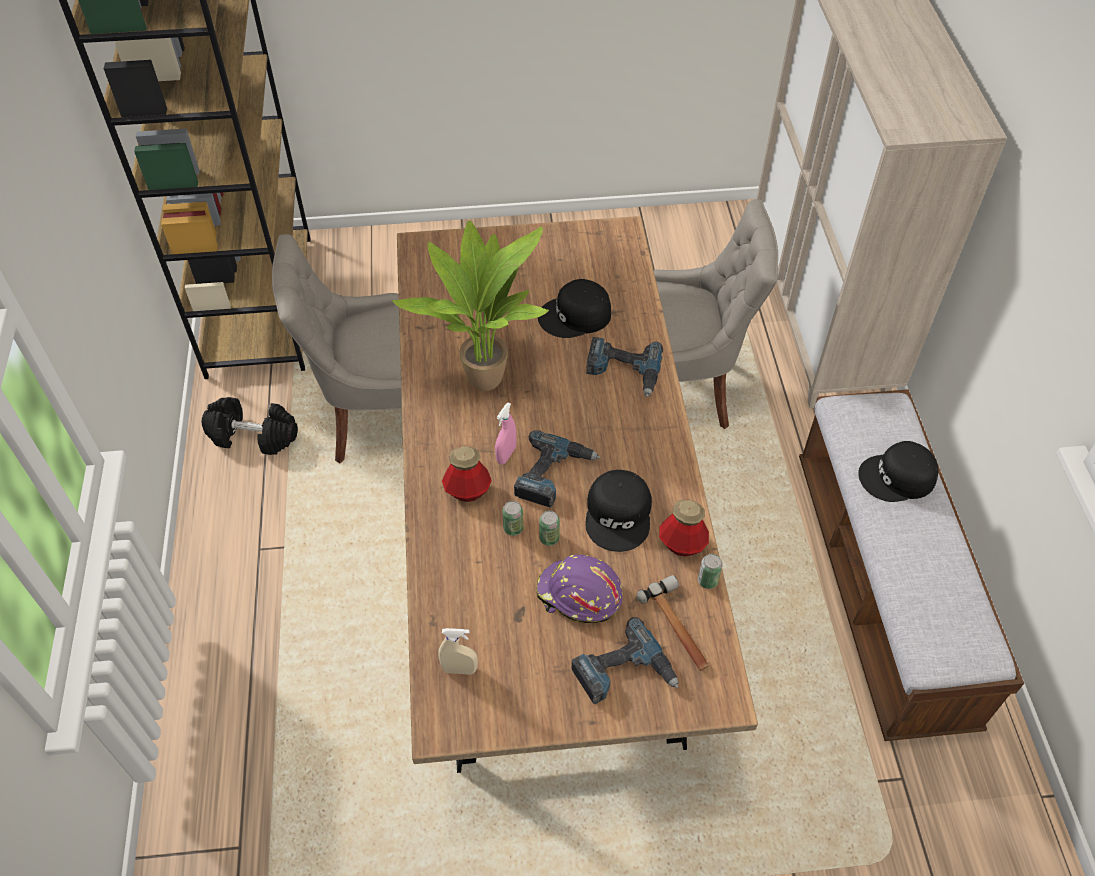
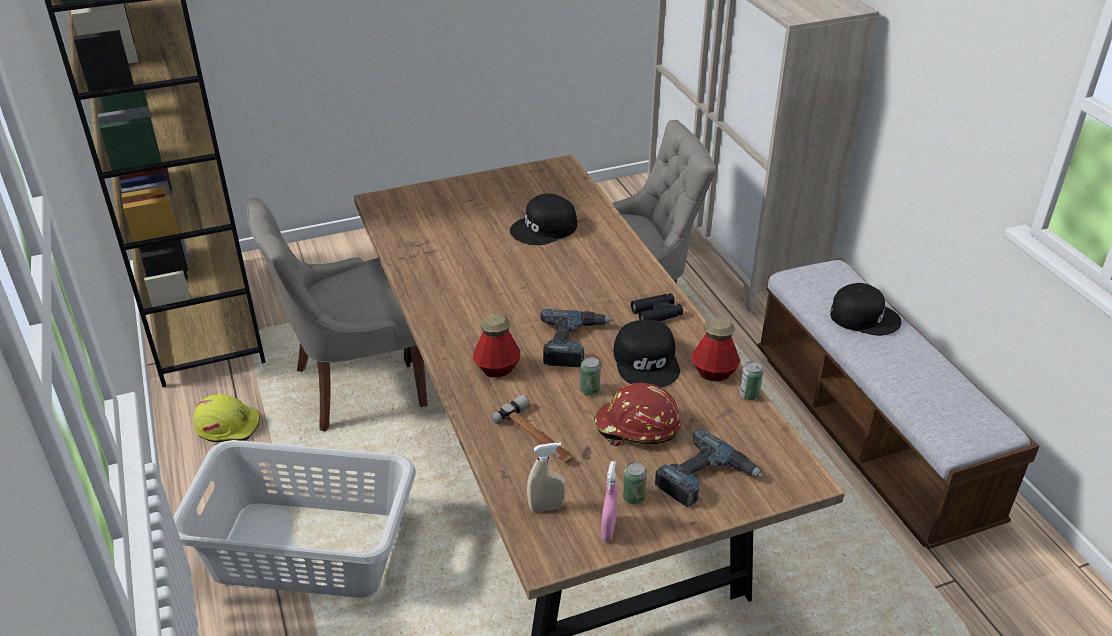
camera: 15 degrees left, 15 degrees down
black dumbbell [201,397,298,455] -> yellow hard hat [193,394,260,442]
potted plant [392,220,549,391] -> none
pink spray bottle [495,402,517,464] -> pink spray bottle moved to [601,461,618,542]
can [502,501,523,536] -> can moved to [623,462,647,504]
purple hard hat [536,555,623,623] -> red hard hat [594,383,681,446]
power drill [586,337,663,397] -> none
hammer [637,575,709,671] -> hammer moved to [491,395,574,463]
black cap [858,441,938,502] -> black cap turned 135 degrees counterclockwise [830,283,902,336]
none -> grey laundry basket [173,440,416,598]
none -> black binoculars [631,293,683,321]

